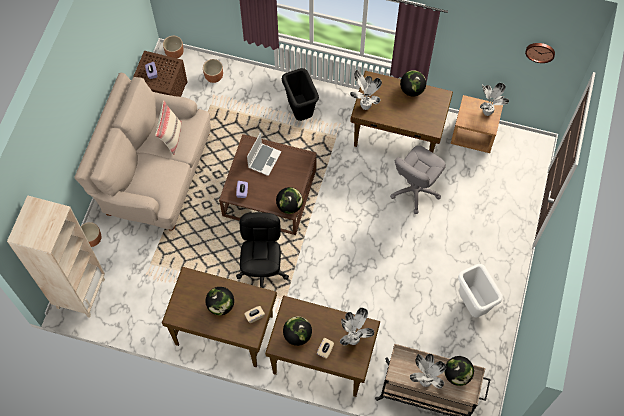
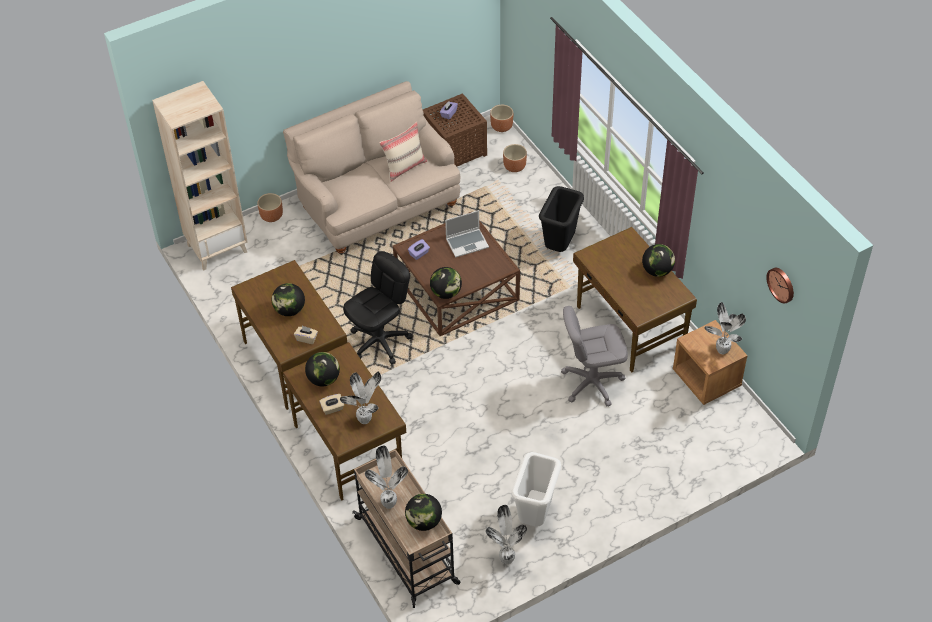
camera: 45 degrees right, 15 degrees down
potted plant [350,70,382,110] -> potted plant moved to [486,505,527,564]

